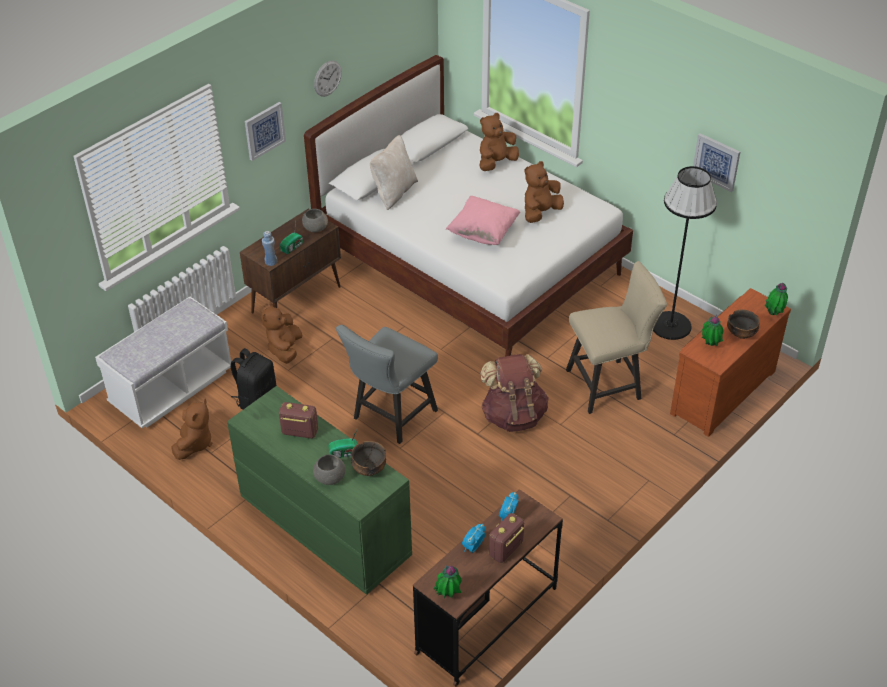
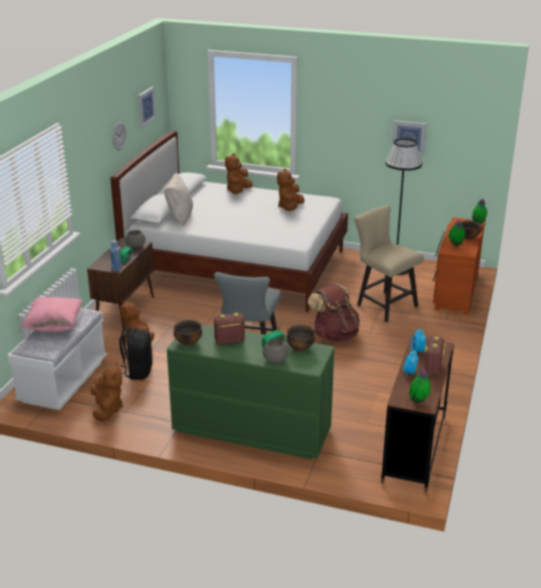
camera: 25 degrees left, 15 degrees down
picture [245,102,286,161] -> picture moved to [138,87,156,127]
pink pillow [446,196,520,245] -> pink pillow moved to [21,297,83,332]
beige chair [566,261,667,414] -> beige chair turned 90 degrees counterclockwise [354,205,424,322]
none -> bowl [173,320,202,345]

